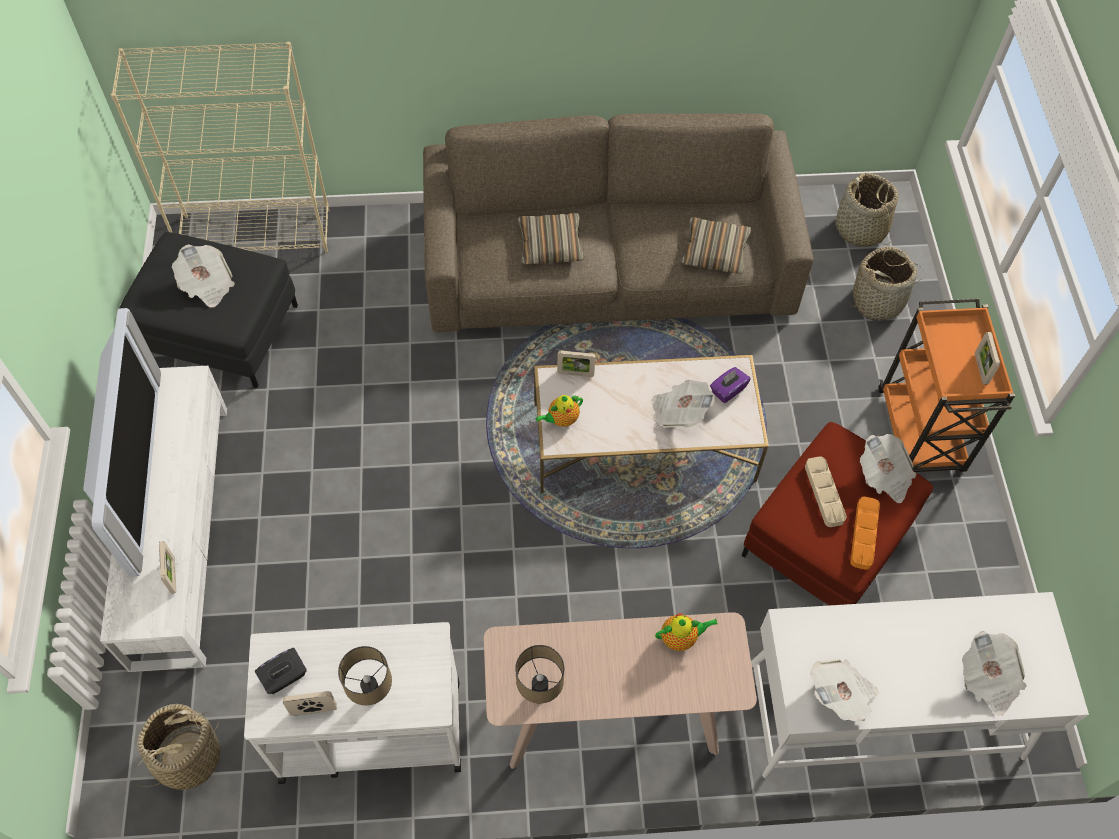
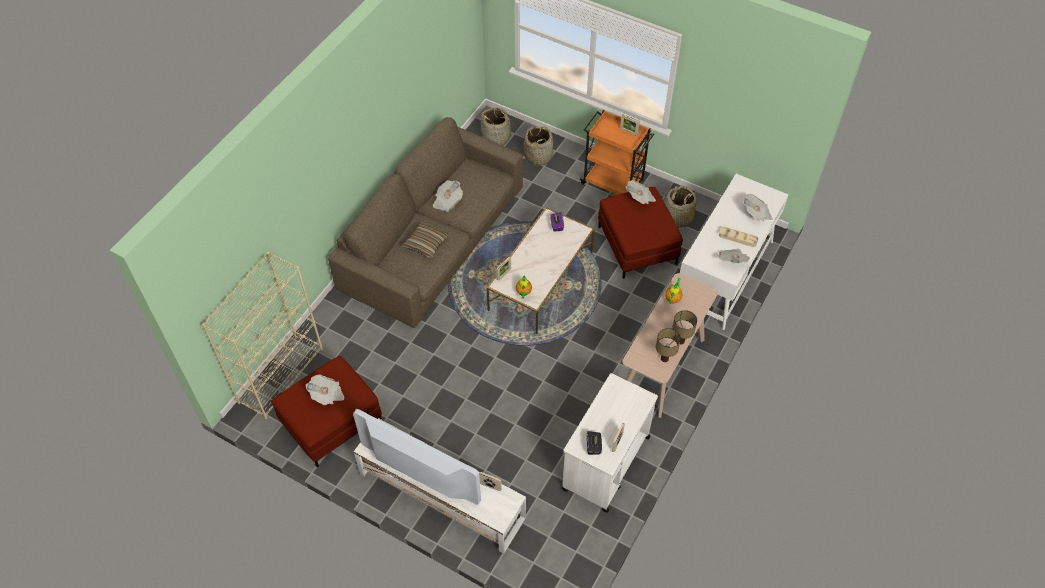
camera: 55 degrees left, 5 degrees down
black ottoman [120,232,298,388] -> red ottoman [272,356,382,468]
basket [137,704,220,790] -> basket moved to [664,186,697,229]
table lamp [338,646,392,705] -> table lamp moved to [672,310,697,345]
newspaper [652,380,715,428] -> newspaper moved to [433,180,463,212]
pillow [681,217,751,274] -> none
beige tray [805,456,846,527] -> beige tray moved to [719,227,759,247]
orange tray [850,496,880,570] -> none

